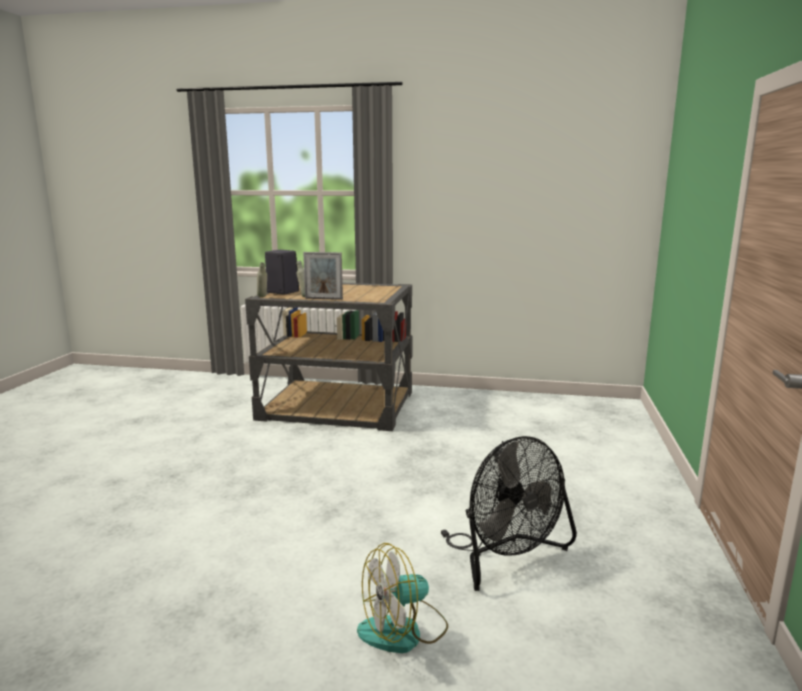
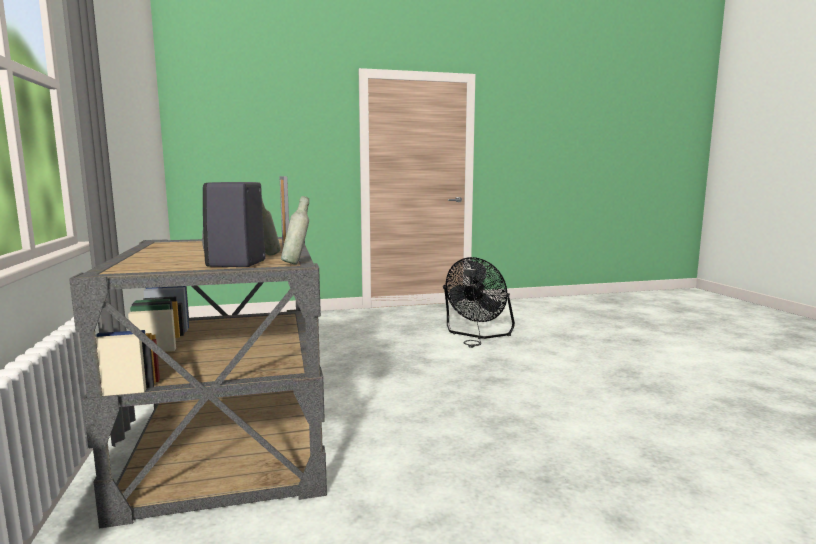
camera: 115 degrees left, 5 degrees down
fan [357,543,448,653] -> none

